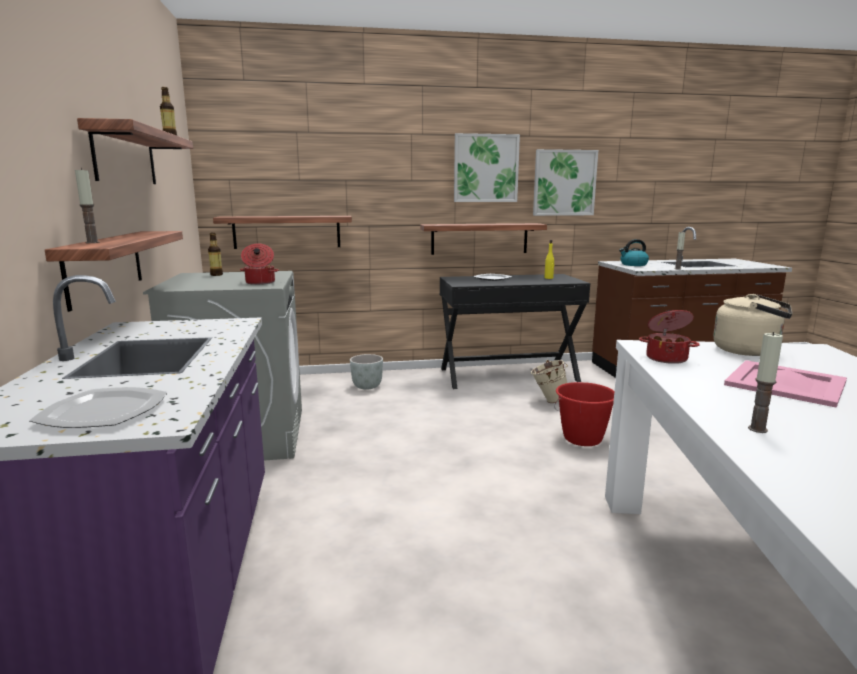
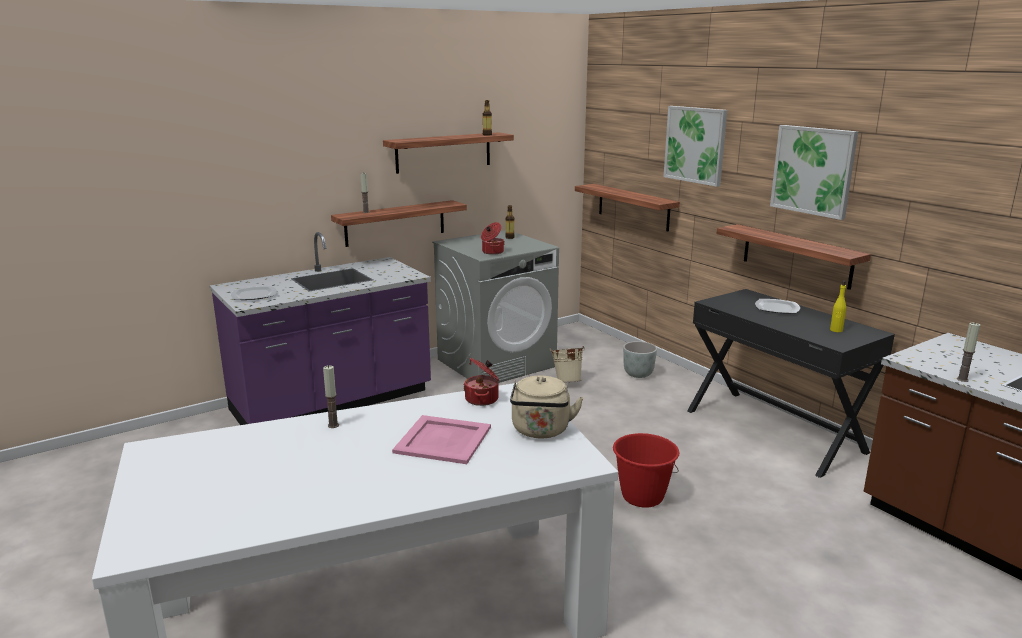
camera: 65 degrees right, 5 degrees up
beige bucket [531,360,568,403] -> beige bucket moved to [550,346,585,382]
picture [533,149,598,216] -> picture moved to [664,106,727,187]
kettle [619,239,649,266] -> none

